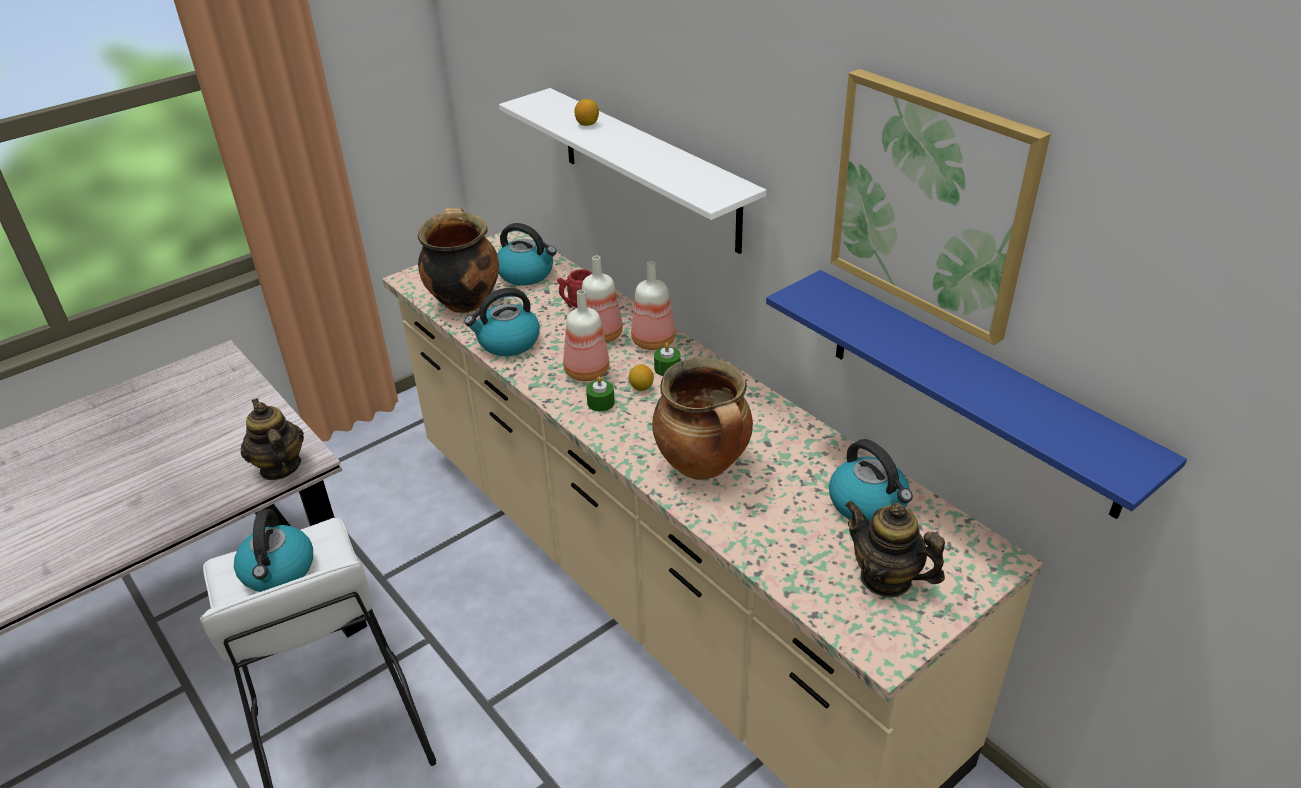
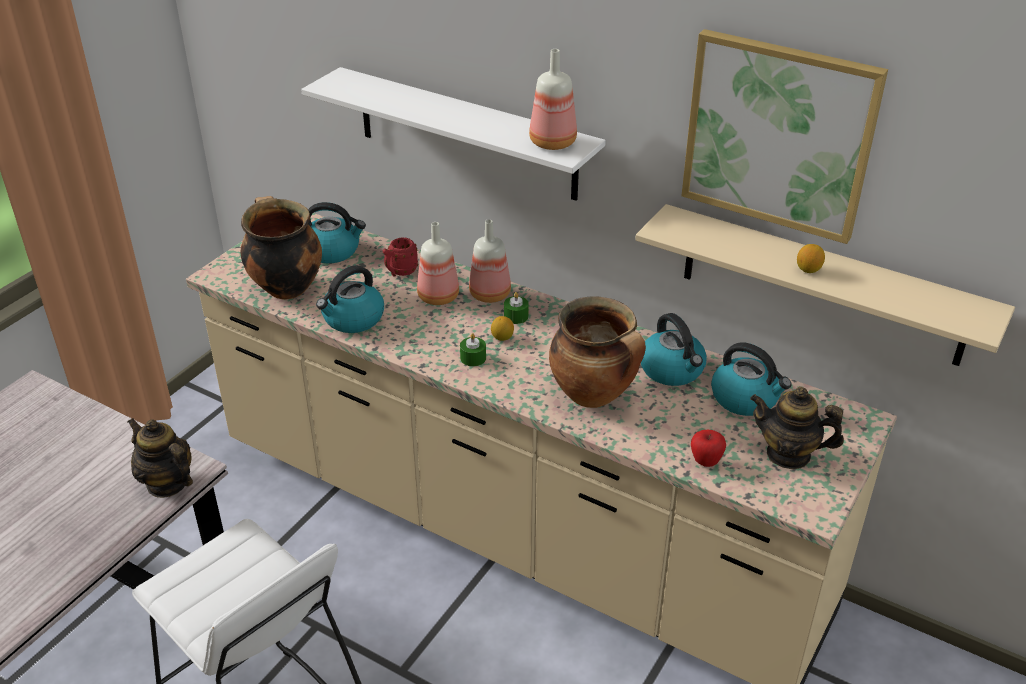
camera: 20 degrees left, 0 degrees up
kettle [234,509,313,592] -> kettle moved to [641,313,707,386]
bottle [563,290,610,381] -> bottle moved to [529,49,577,150]
lemon [575,99,599,126] -> lemon moved to [797,244,825,273]
blue shelf [766,270,1187,519] -> beige shelf [635,204,1015,366]
none -> apple [691,430,726,467]

